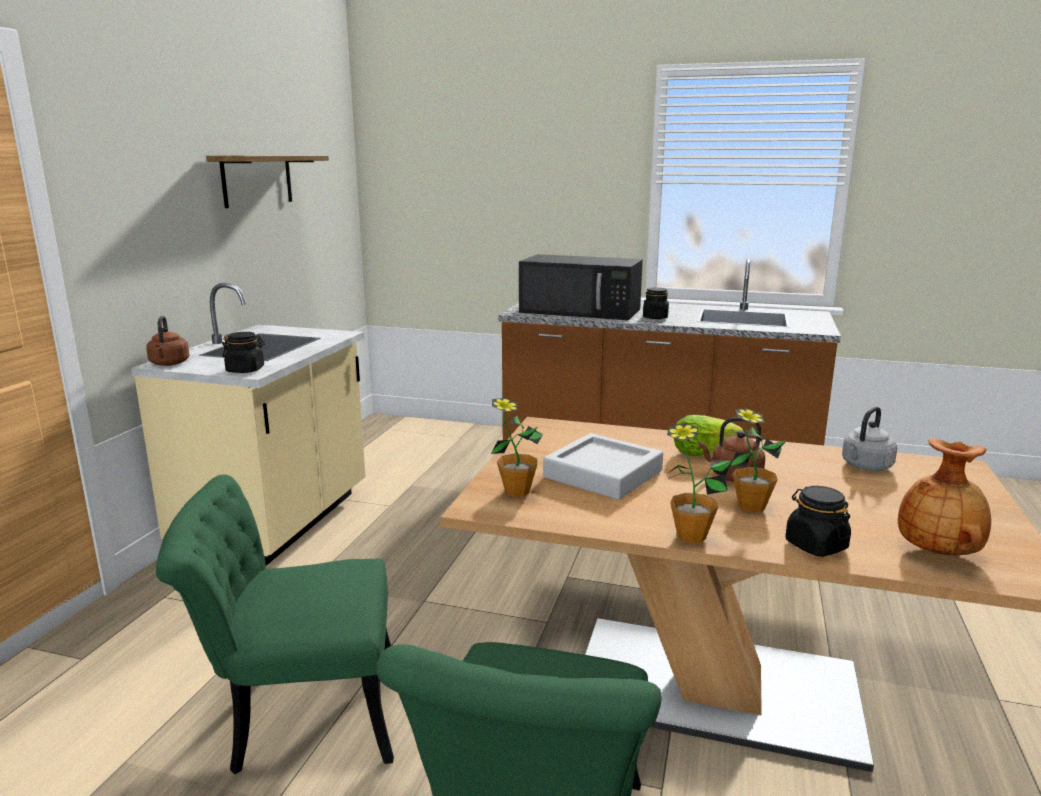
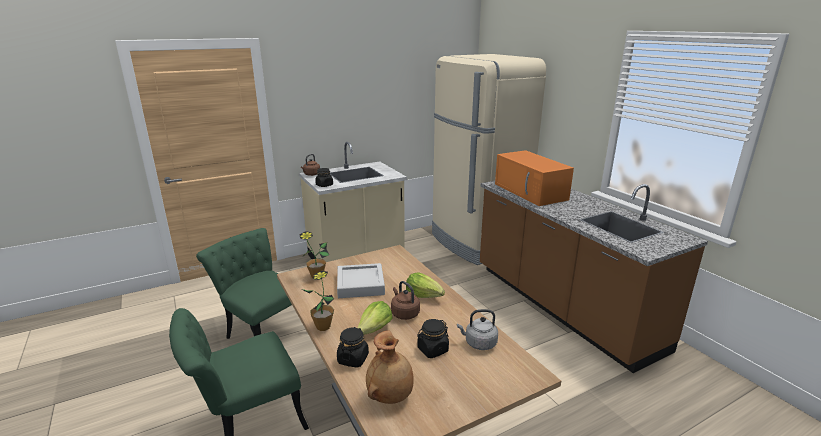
camera: 45 degrees right, 5 degrees up
shelf [206,155,329,208] -> none
black microwave [519,254,643,320] -> orange microwave [495,150,574,206]
black jar [643,288,669,319] -> black jar moved to [417,319,449,358]
potted plant [730,409,786,512] -> lettuce [358,301,392,335]
none -> beige fridge [432,54,546,265]

